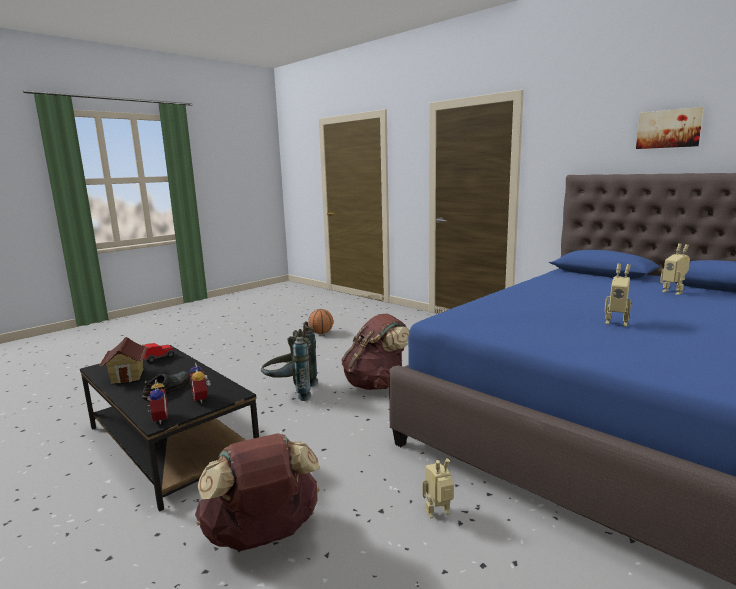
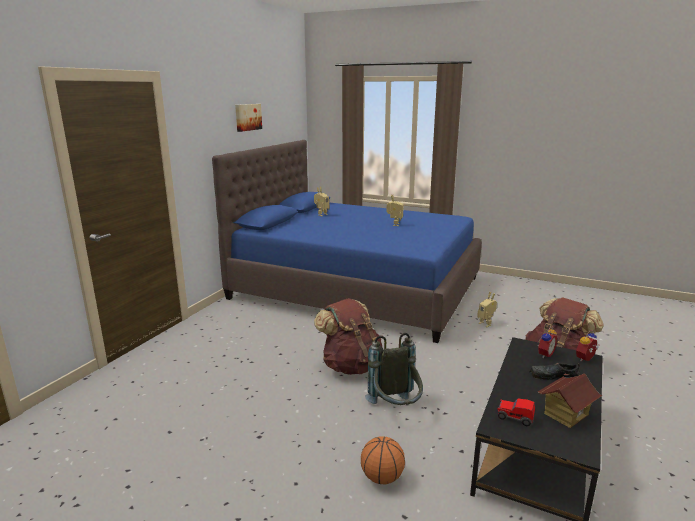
camera: 110 degrees left, 5 degrees up
basketball [308,309,333,334] -> basketball moved to [361,436,405,484]

